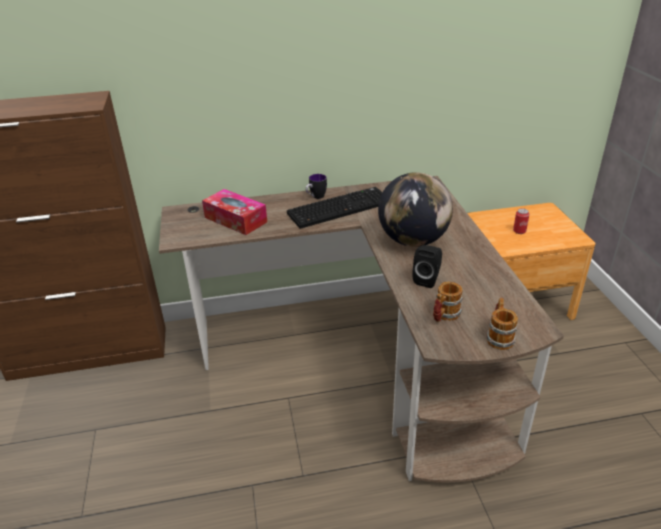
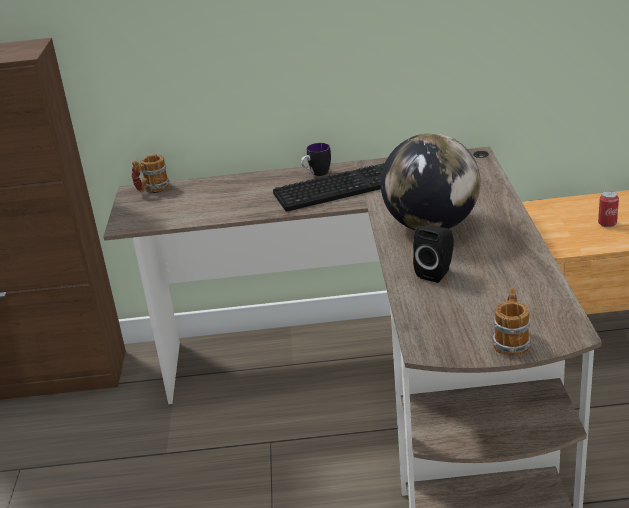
camera: 10 degrees right, 5 degrees down
tissue box [202,189,267,235] -> none
mug [433,281,463,322] -> mug moved to [132,154,170,192]

